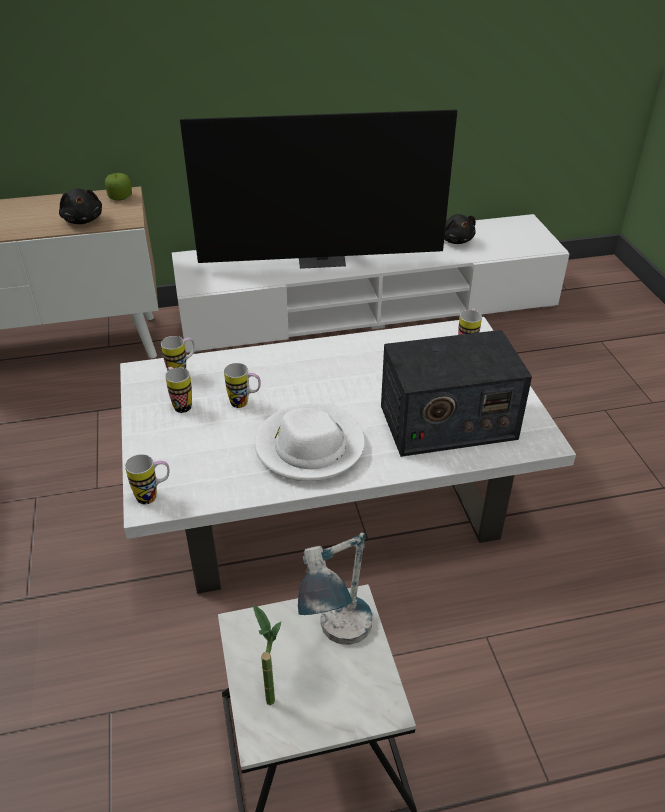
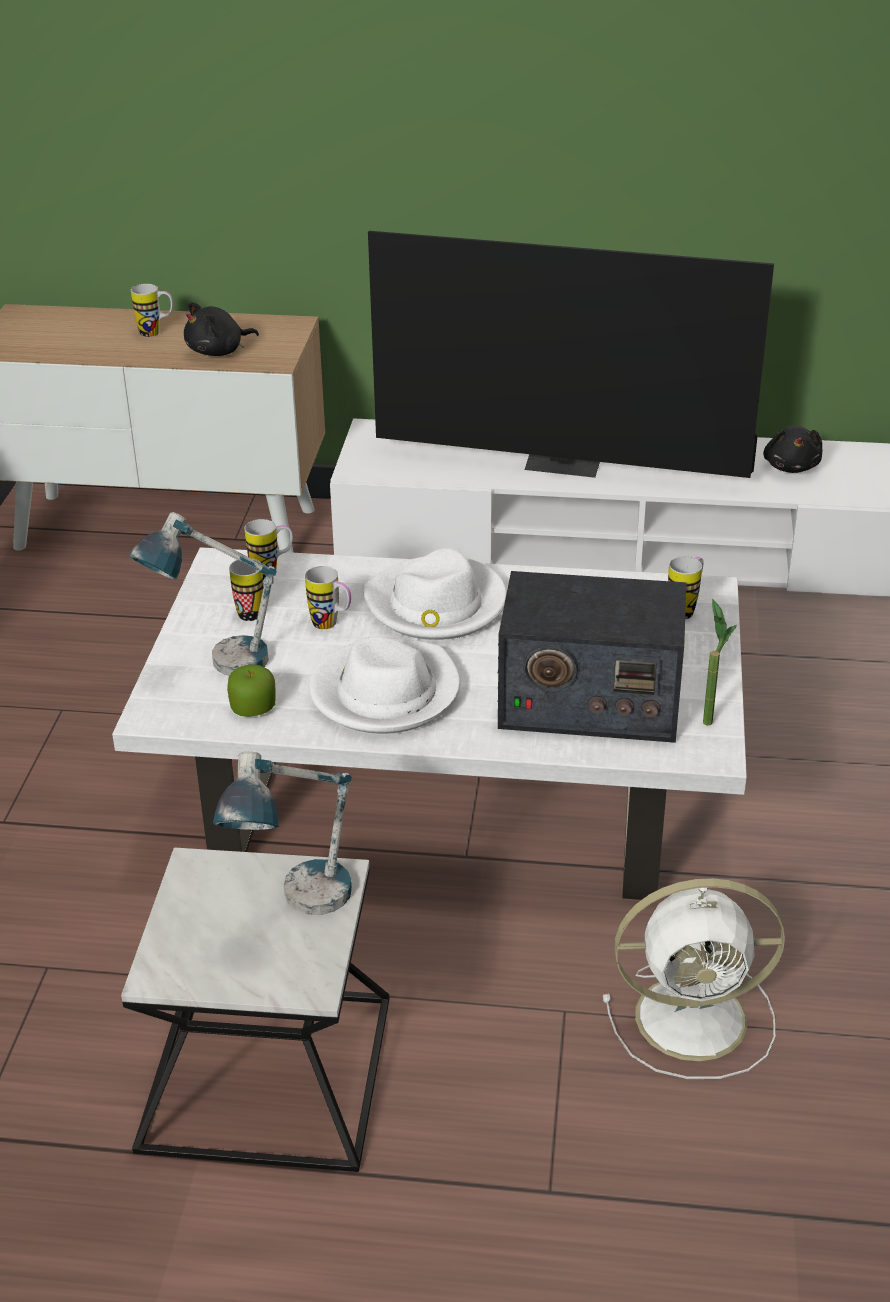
camera: 20 degrees right, 5 degrees down
black plush toy [59,189,102,224] -> black plush toy turned 60 degrees clockwise [184,302,259,356]
apple [105,173,132,201] -> apple moved to [227,664,276,717]
mug [125,454,170,504] -> mug moved to [131,284,173,337]
potted plant [253,604,281,705] -> potted plant moved to [703,599,737,726]
none -> table lamp [129,512,277,676]
none -> white hat [363,548,507,640]
none -> white fan [603,878,785,1079]

